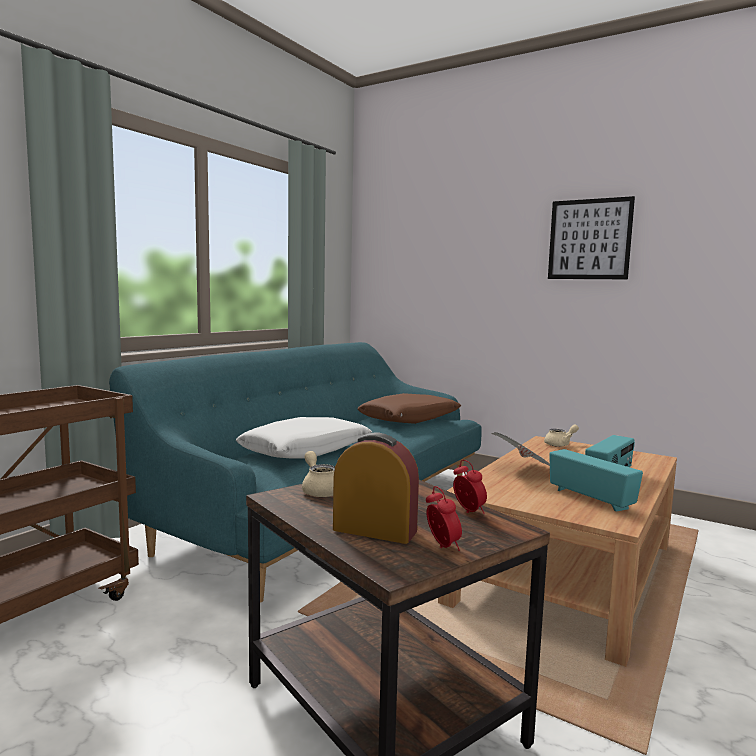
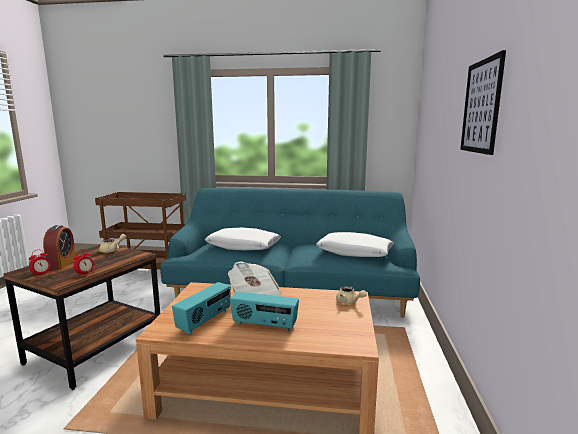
camera: 65 degrees right, 5 degrees up
brown pillow [358,393,461,424] -> white pillow [316,232,394,257]

